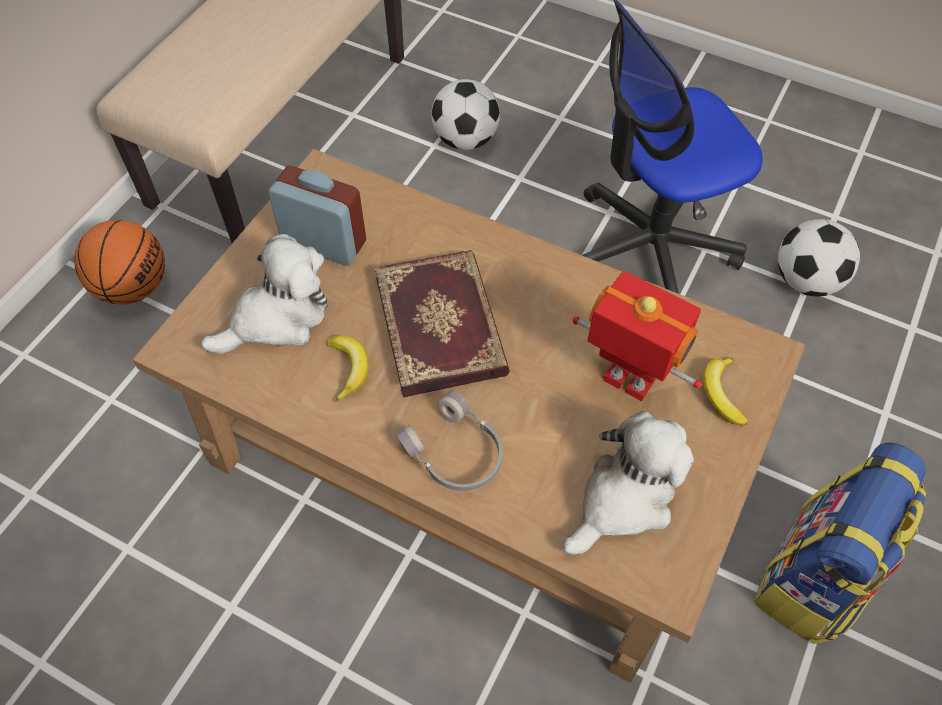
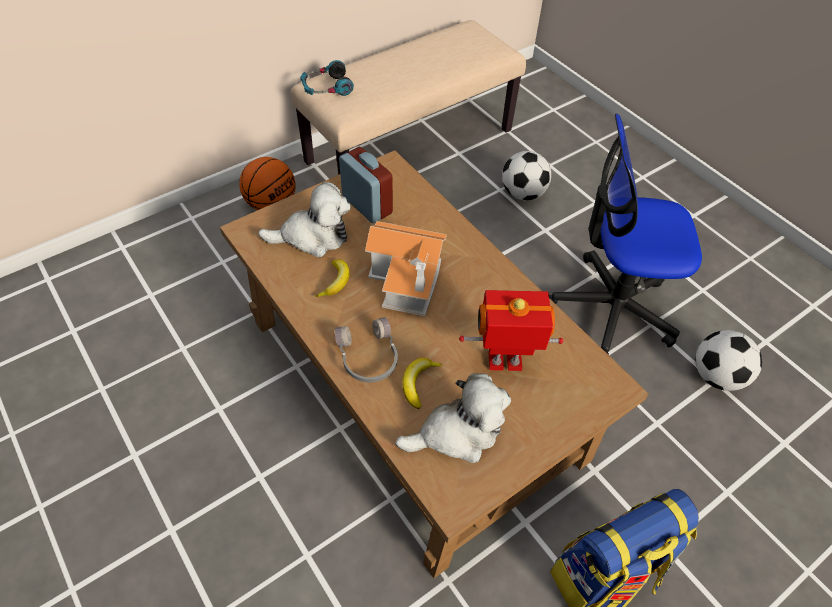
camera: 25 degrees right, 5 degrees down
book [375,250,510,397] -> toy house [365,221,447,316]
toy robot [572,271,701,401] -> toy robot turned 60 degrees counterclockwise [459,290,564,371]
banana [703,358,748,425] -> banana moved to [402,357,443,409]
none -> headphones [300,60,354,96]

